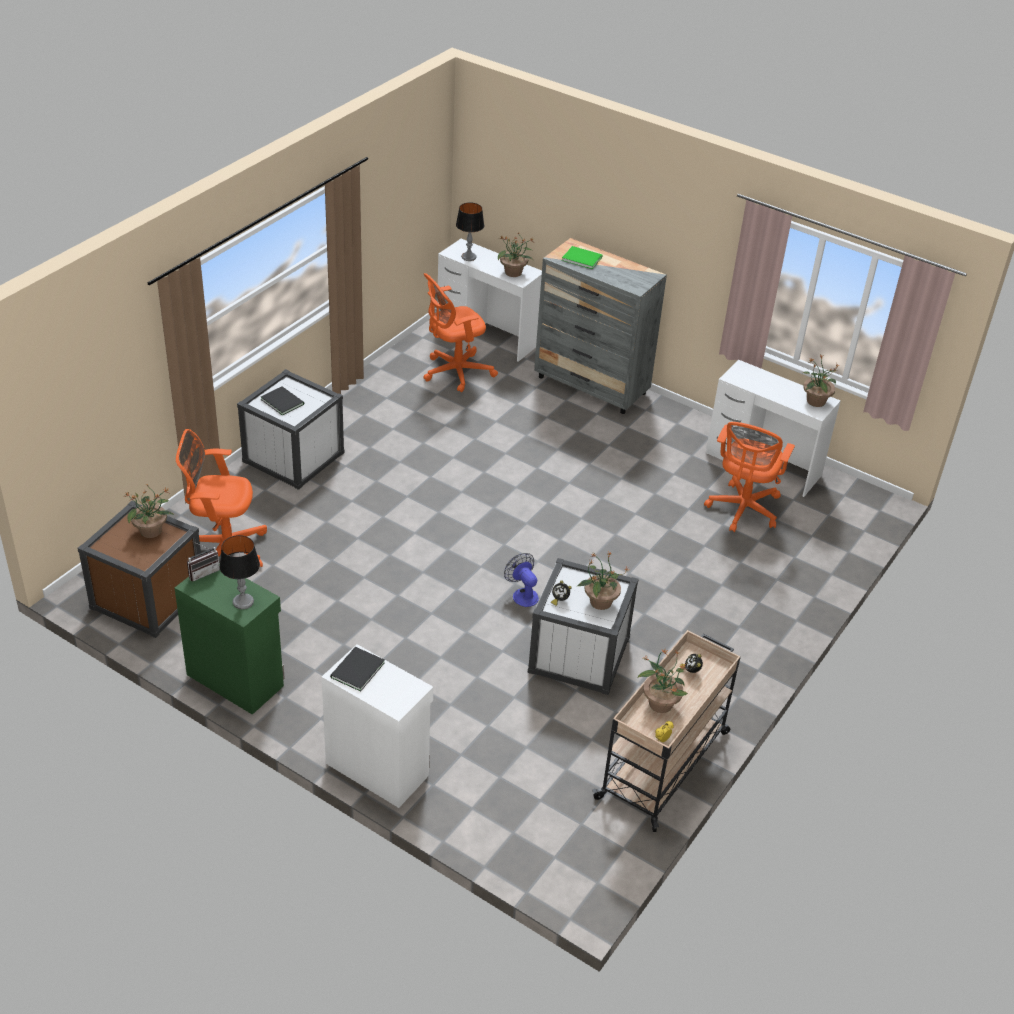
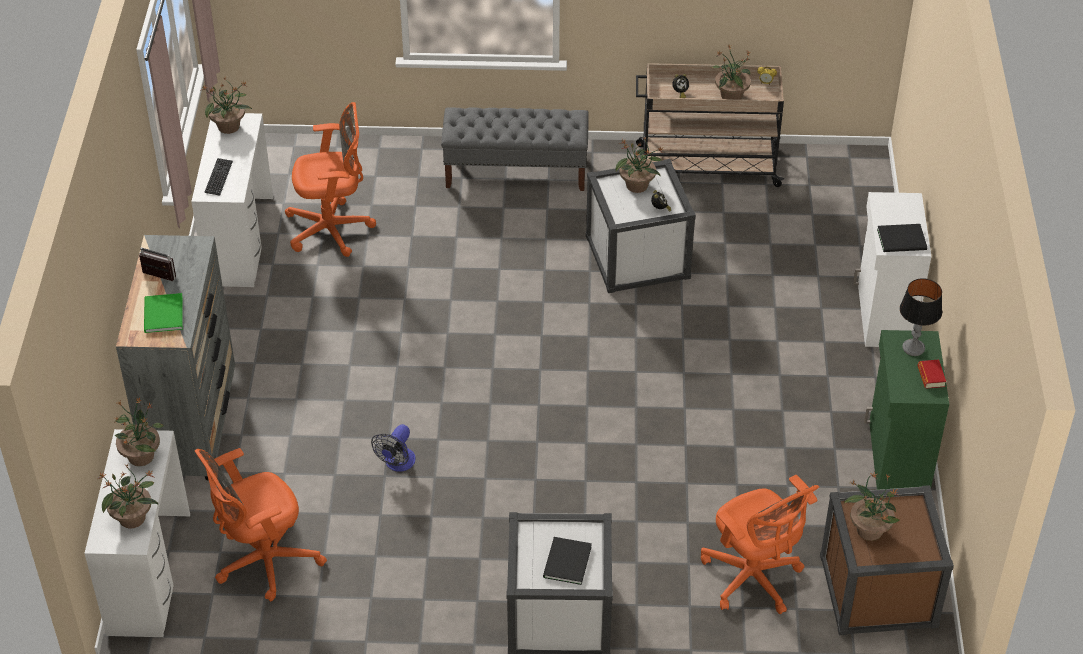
camera: 120 degrees left, 5 degrees up
radio [187,541,220,582] -> radio moved to [139,247,176,281]
orange office chair [423,273,498,392] -> orange office chair turned 120 degrees clockwise [195,448,327,601]
table lamp [456,203,484,261] -> potted plant [98,464,159,528]
fan [504,553,539,607] -> fan moved to [371,424,416,472]
none -> keyboard [204,158,233,195]
none -> grey bench [441,107,589,191]
none -> book [917,360,946,388]

